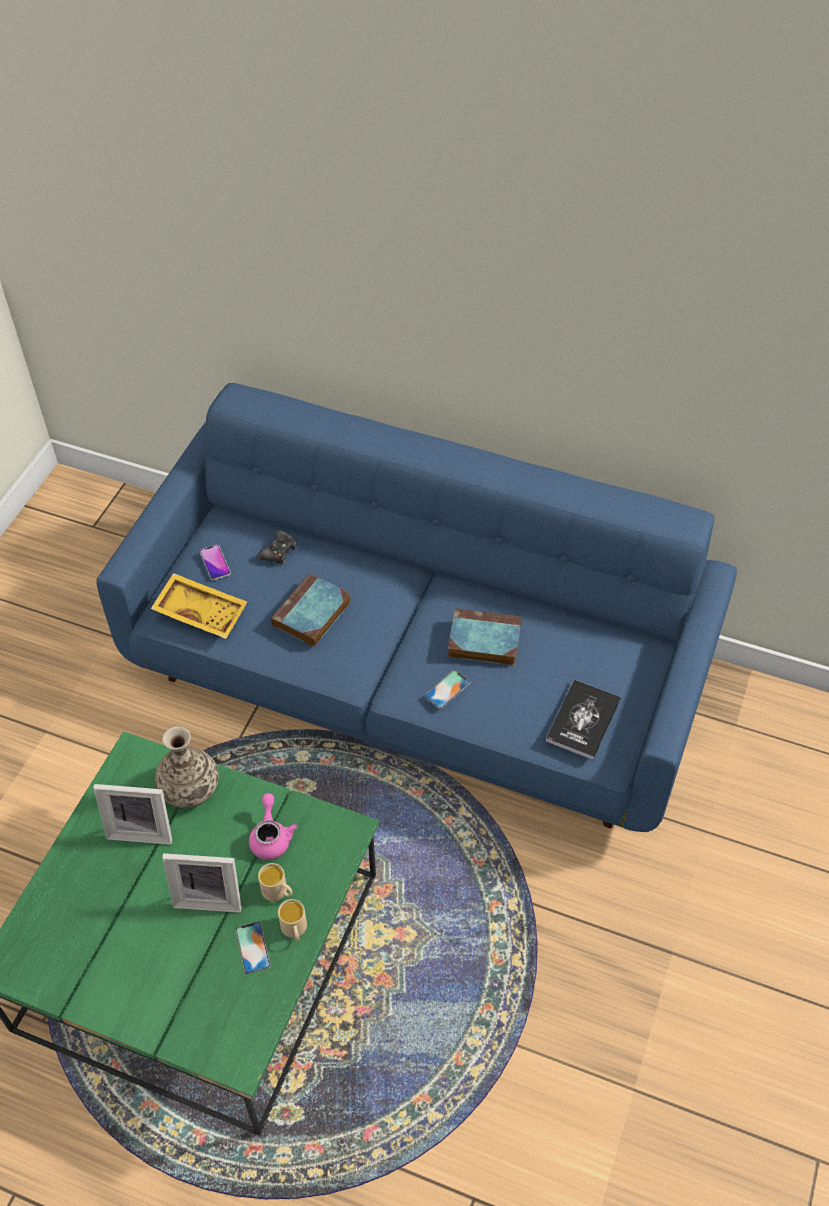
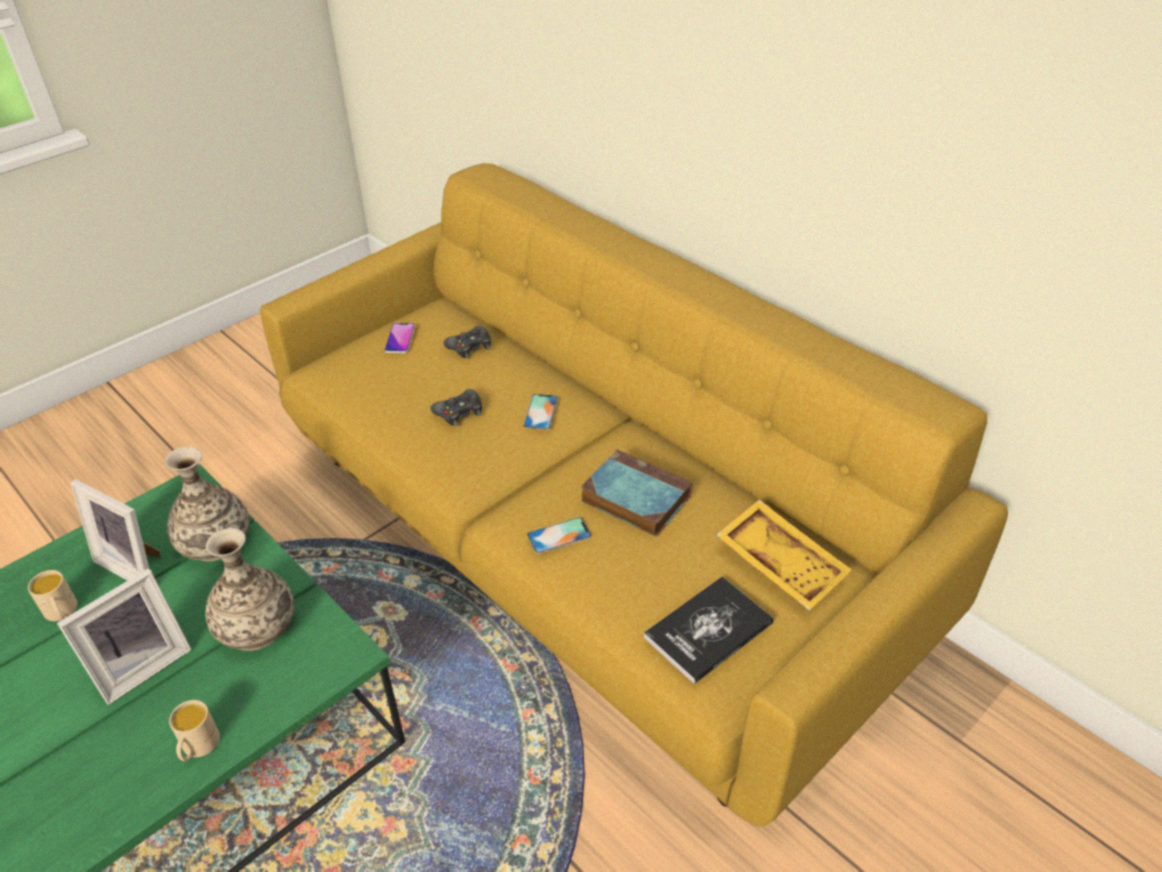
camera: 25 degrees right, 10 degrees down
blue sofa [96,383,737,832] -> yellow sofa [260,163,1008,827]
yellow tray [151,573,247,639] -> yellow tray moved to [716,499,852,611]
picture frame [162,853,242,913] -> picture frame turned 75 degrees counterclockwise [57,568,192,705]
phone [235,921,271,974] -> phone moved to [523,394,558,430]
pink teapot [249,793,298,860] -> vase [205,528,294,651]
beige mug [258,863,293,901] -> beige mug moved to [28,570,78,621]
book [271,573,351,647] -> black game controller [430,389,482,426]

